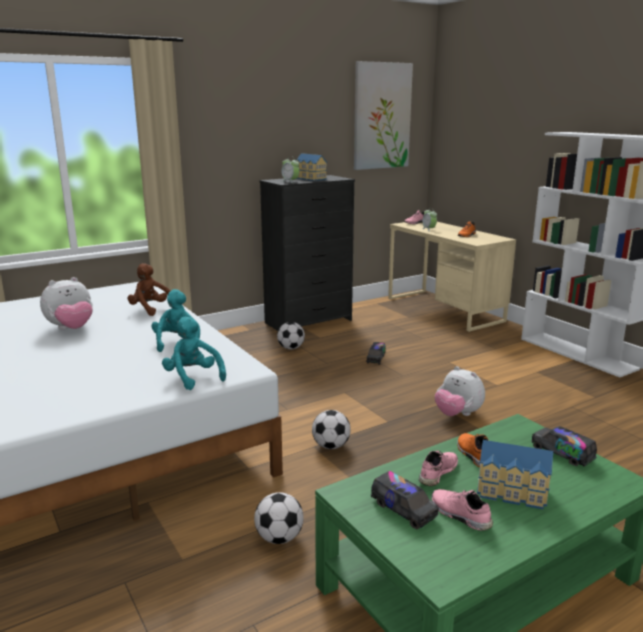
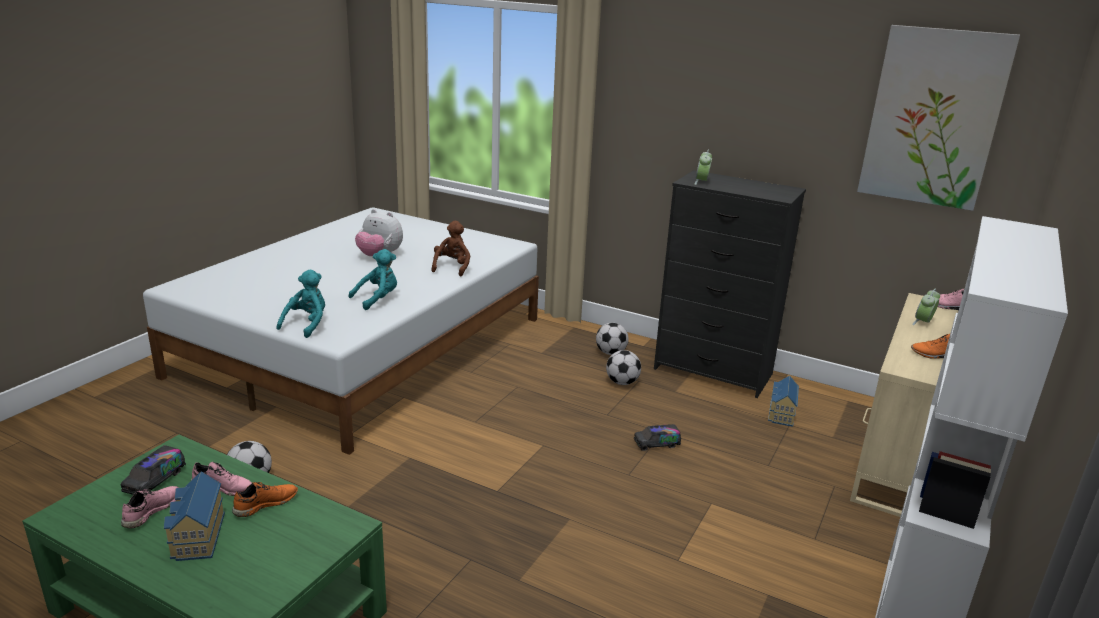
camera: 60 degrees right, 5 degrees up
toy house [296,153,327,181] -> toy house moved to [768,376,799,427]
football [312,410,351,449] -> football moved to [596,323,629,355]
plush toy [435,366,485,416] -> none
toy truck [532,426,597,466] -> none

